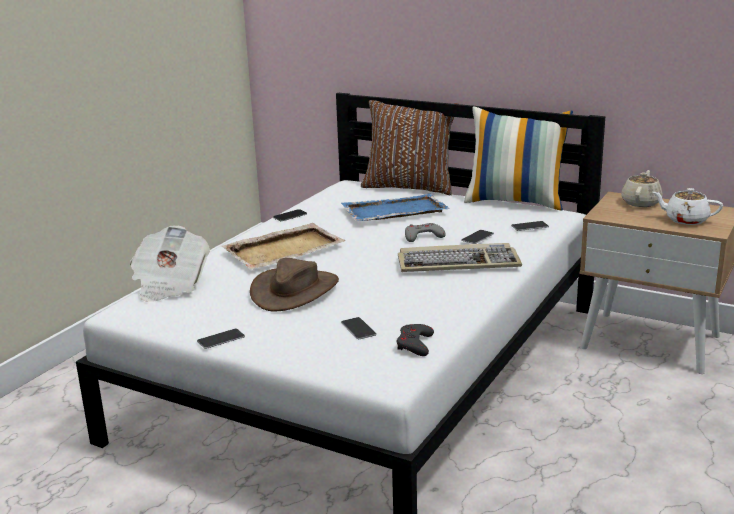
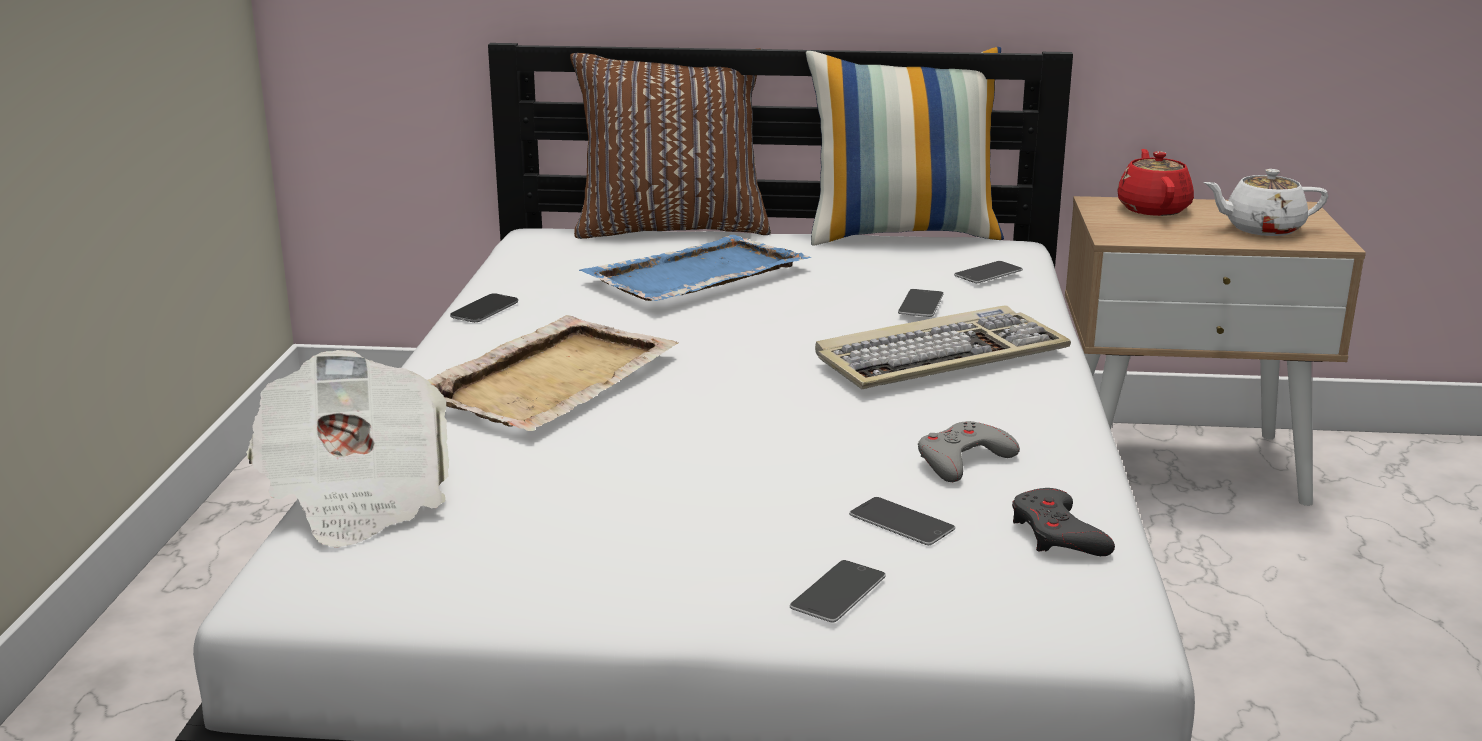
camera: 25 degrees left, 0 degrees up
phone [197,328,245,349] -> phone moved to [790,560,886,622]
brown hat [250,258,339,312] -> none
grey game controller [405,223,446,242] -> grey game controller moved to [918,421,1020,482]
beige teapot [621,170,663,207] -> red teapot [1117,149,1194,216]

